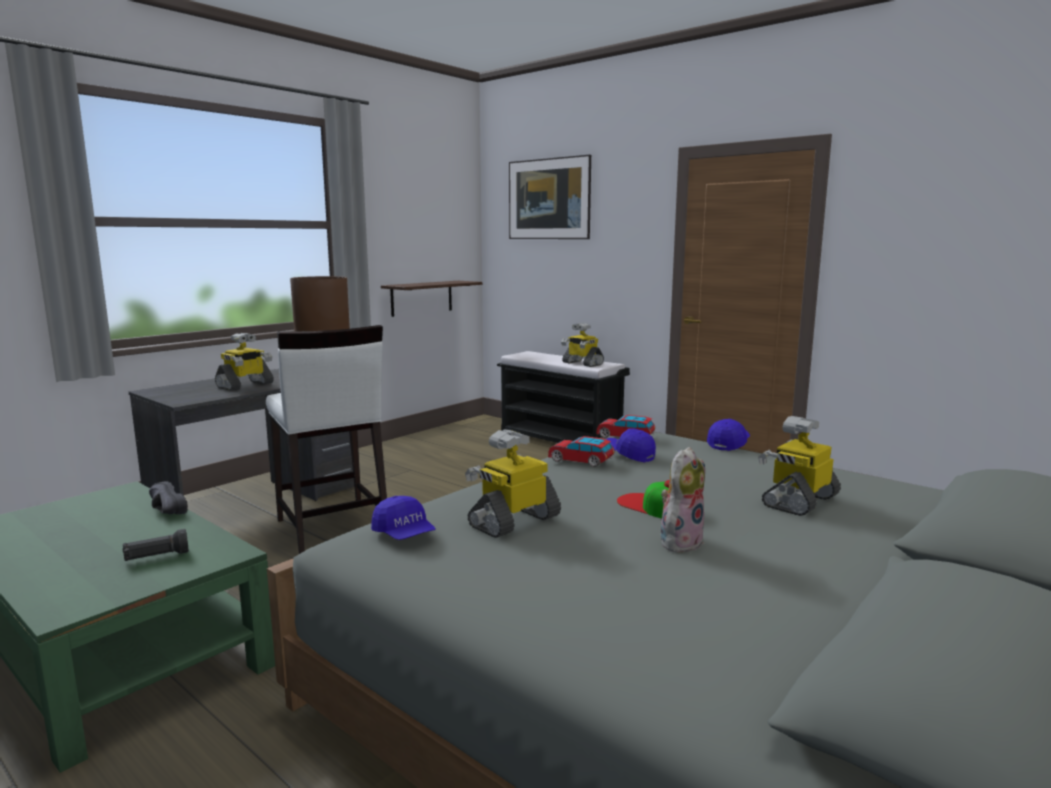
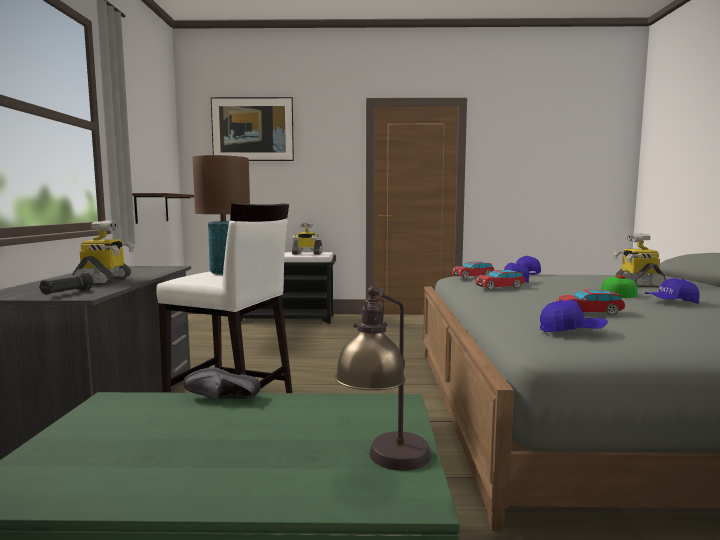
camera: 40 degrees left, 5 degrees down
black flashlight [123,529,189,561] -> black flashlight moved to [39,271,93,295]
toy robot [465,429,561,538] -> toy car [556,290,625,315]
plush toy [661,447,705,552] -> blue cap [645,278,700,304]
none -> table lamp [334,286,432,471]

